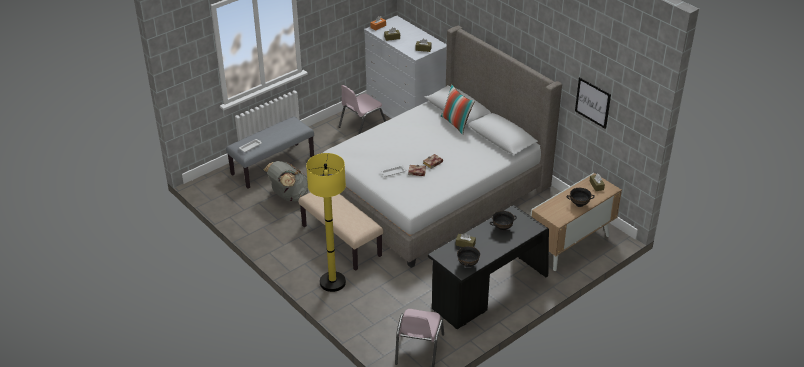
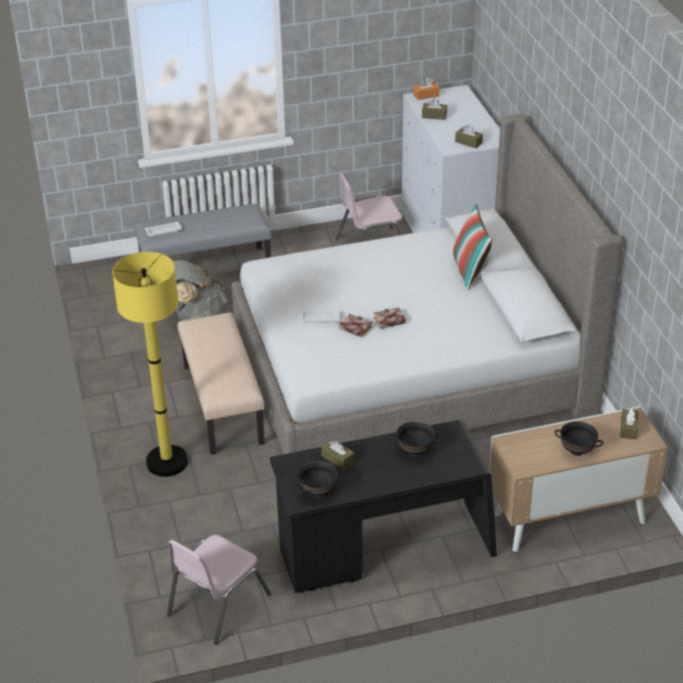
camera: 25 degrees right, 0 degrees up
picture [575,77,611,129] -> none

